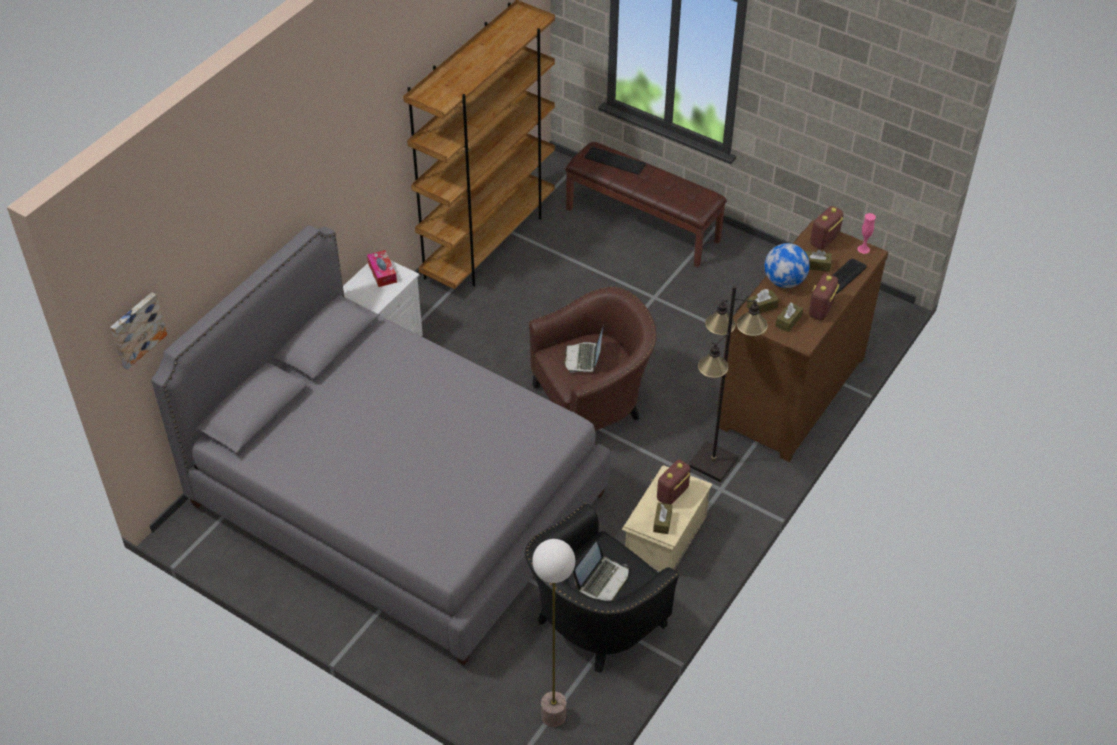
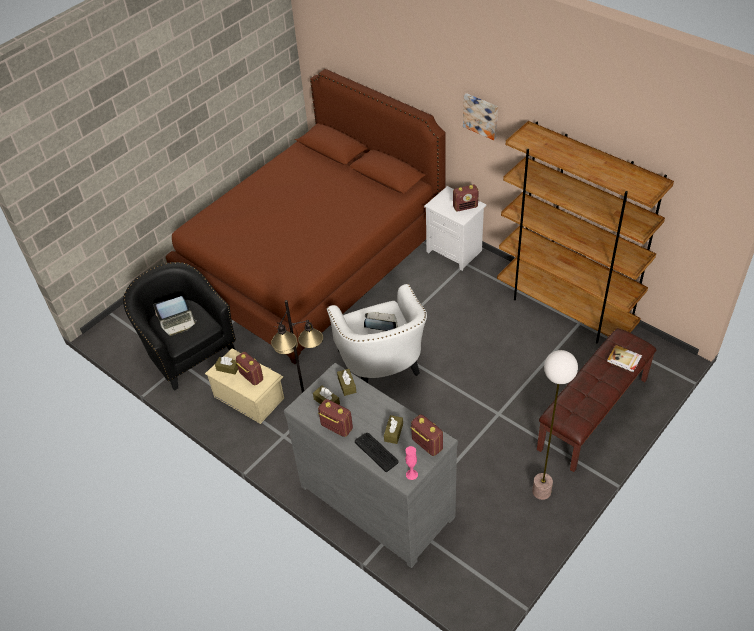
camera: 100 degrees right, 0 degrees up
picture [110,292,167,369] -> picture moved to [463,93,498,140]
grey bed [151,225,610,665] -> brown bed [166,69,446,364]
tissue box [367,250,397,287] -> radio [453,185,479,211]
brown armchair [529,286,656,431] -> white armchair [327,284,427,383]
floor lamp [532,539,575,727] -> floor lamp moved to [532,350,578,500]
laptop [573,542,629,601] -> laptop turned 60 degrees counterclockwise [153,296,197,336]
keyboard [585,147,646,175] -> book [607,345,642,372]
brown dresser [717,220,888,462] -> grey dresser [284,363,458,568]
globe [765,243,810,288] -> none

